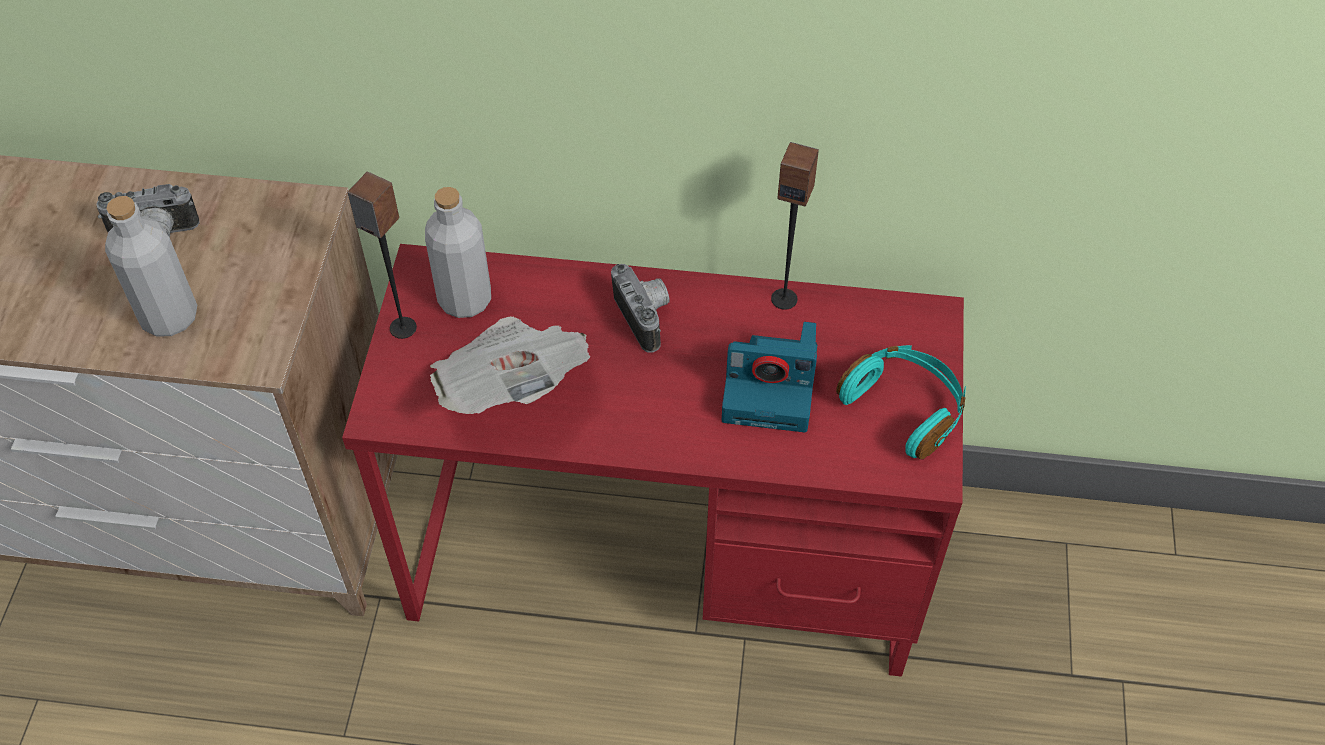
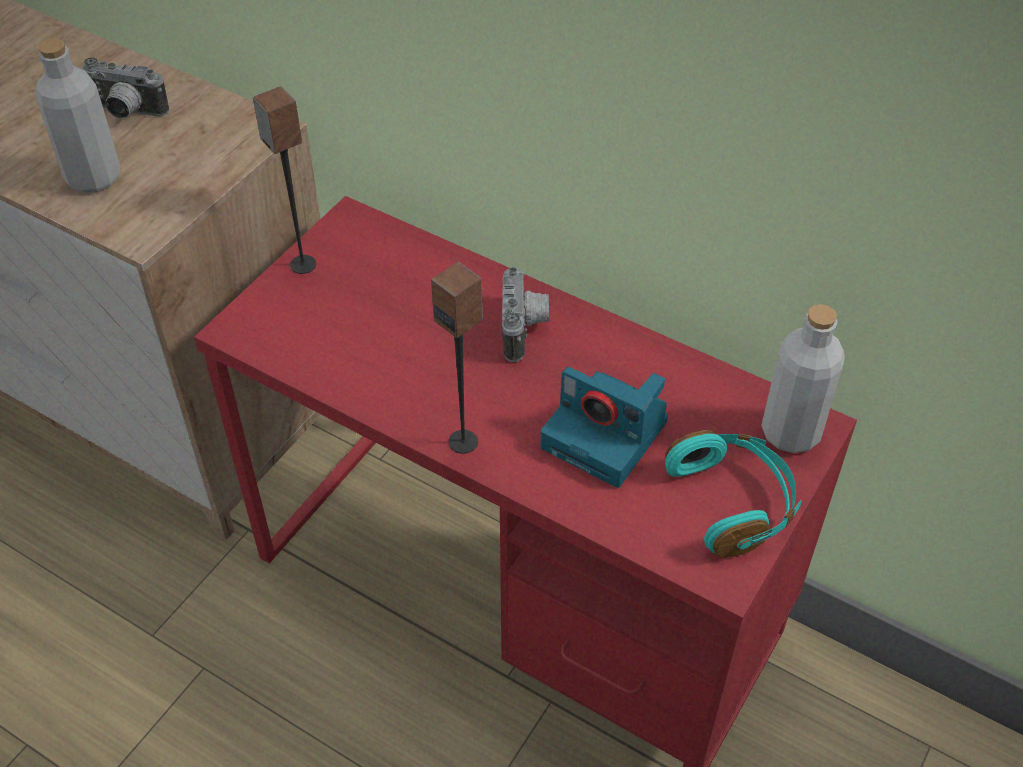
camera: 25 degrees right, 5 degrees down
grey bottle [425,187,491,318] -> grey bottle moved to [761,304,845,453]
newspaper [430,316,590,414] -> none
speaker [771,142,819,310] -> speaker moved to [431,261,483,454]

